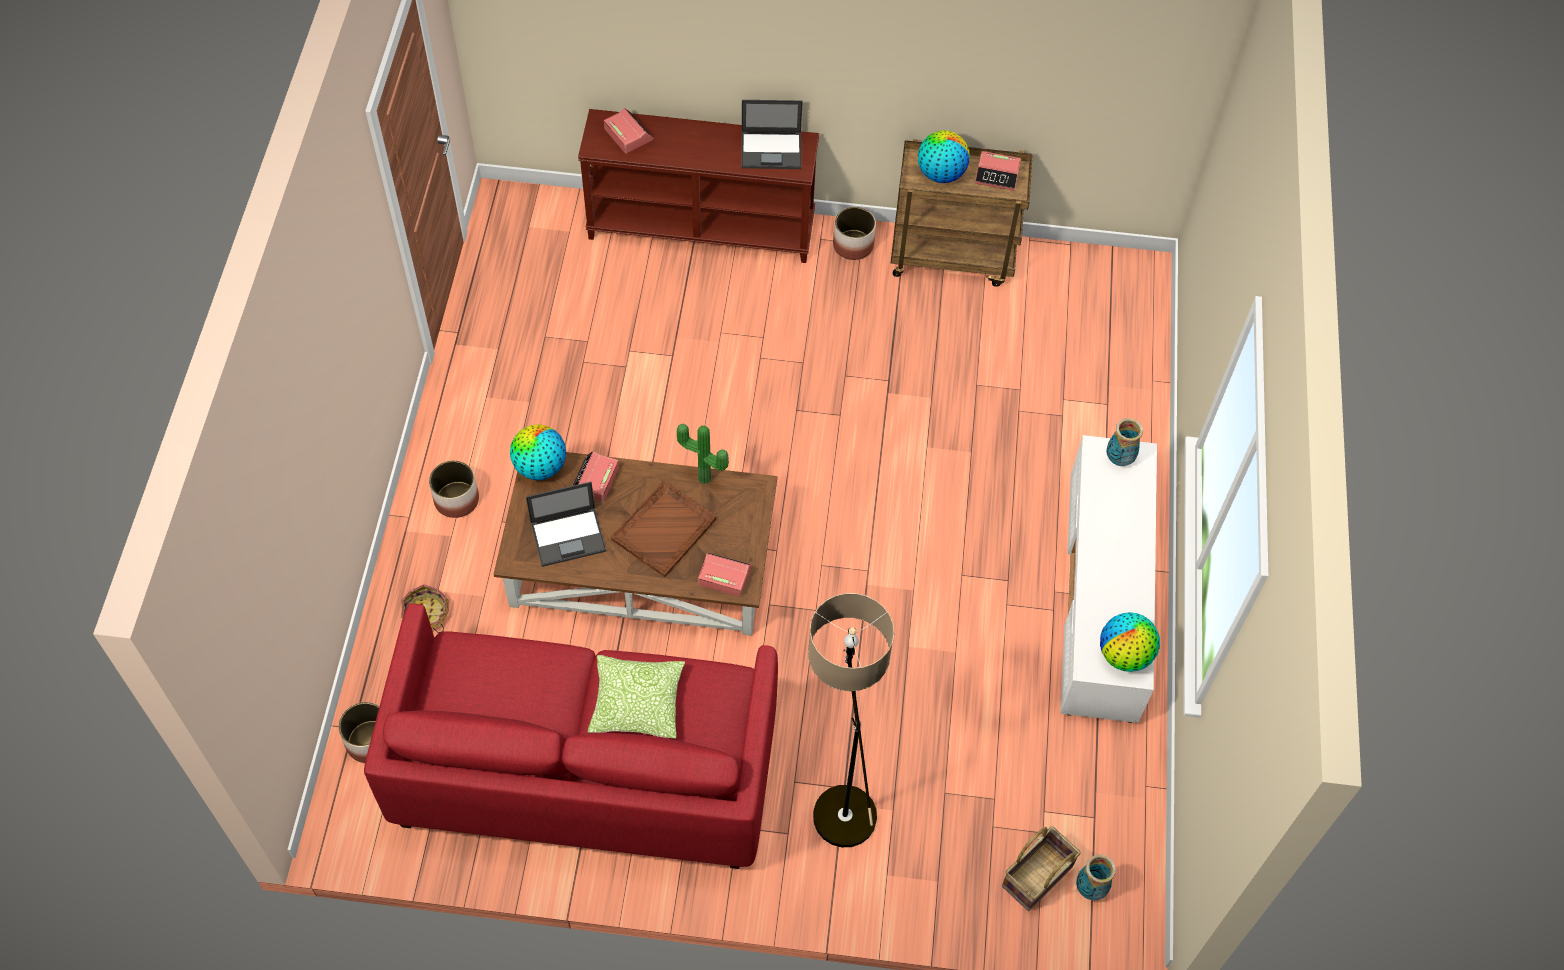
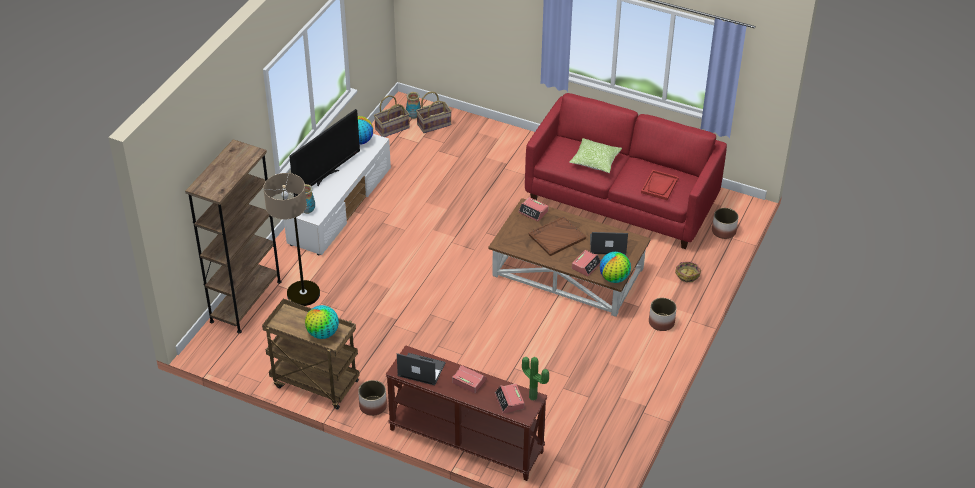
camera: 160 degrees left, 15 degrees down
potted plant [677,424,729,484] -> potted plant moved to [522,357,549,401]
floor lamp [808,593,894,847] -> floor lamp moved to [263,173,320,306]
alarm clock [975,151,1021,191] -> alarm clock moved to [452,365,487,393]
none -> brown bookcase [185,139,282,333]
none -> television [289,109,360,197]
none -> basket [374,95,410,137]
none -> red tray [641,170,679,200]

